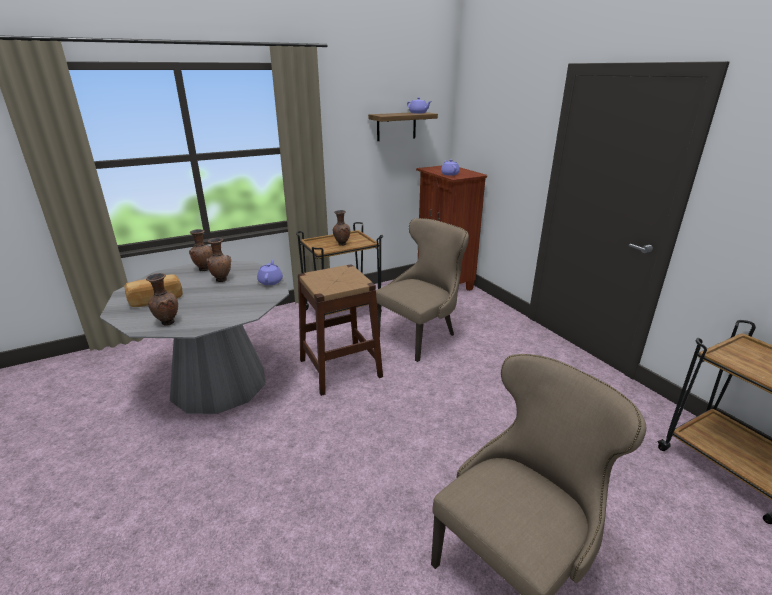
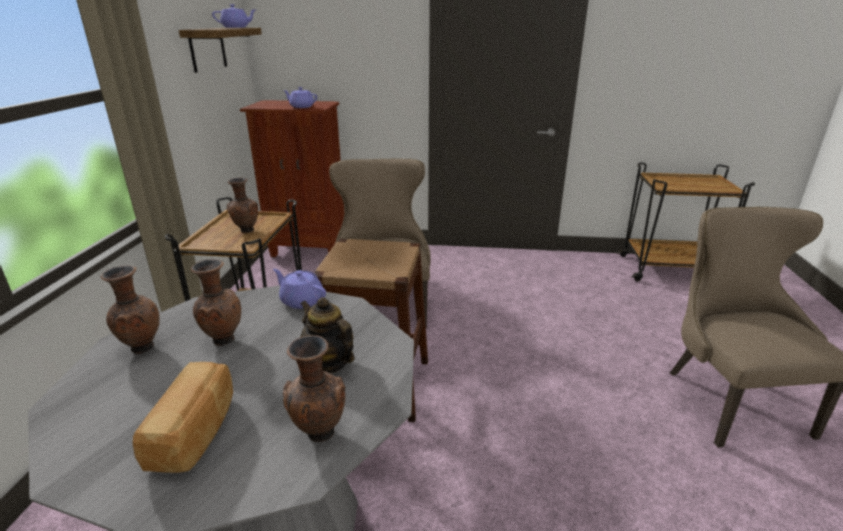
camera: 55 degrees left, 0 degrees up
none -> teapot [300,297,354,373]

